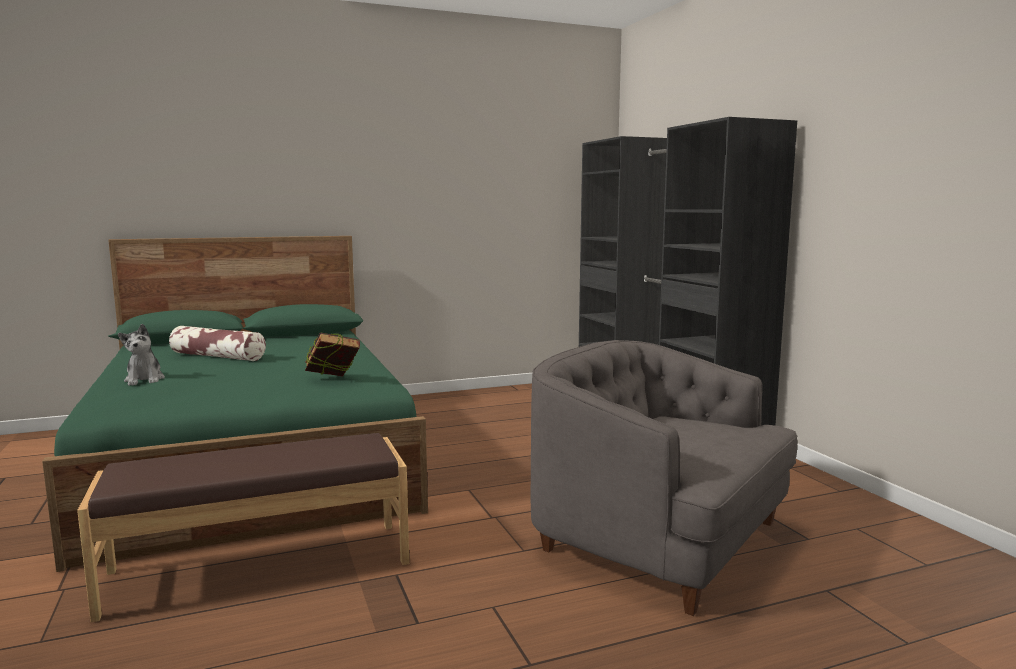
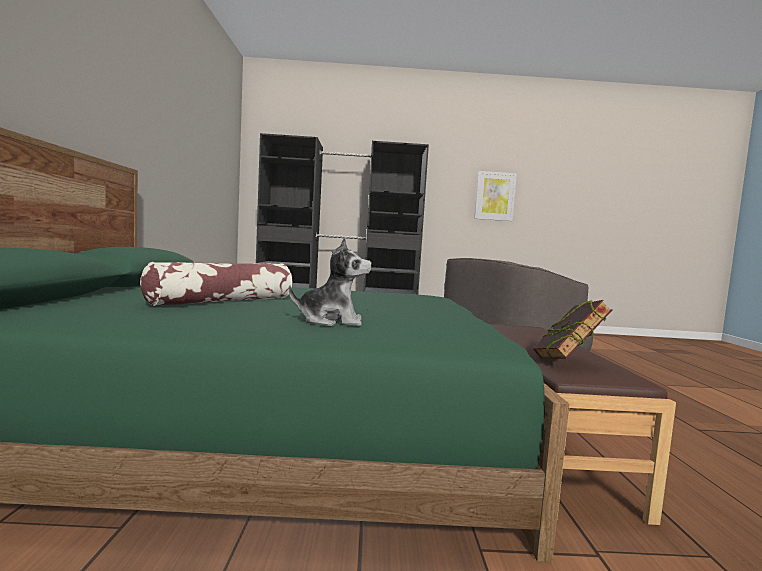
camera: 70 degrees left, 5 degrees down
book [305,332,360,377] -> book moved to [533,299,612,360]
none -> picture [474,171,517,221]

